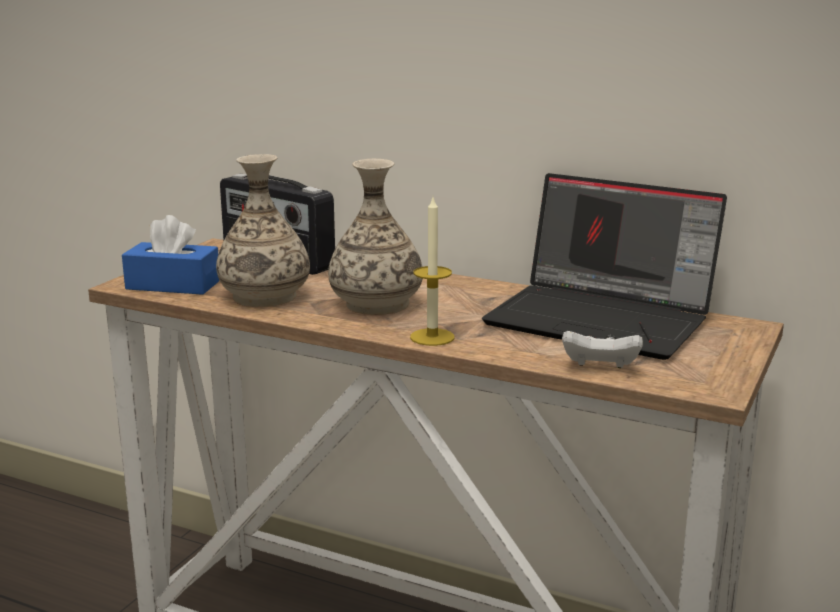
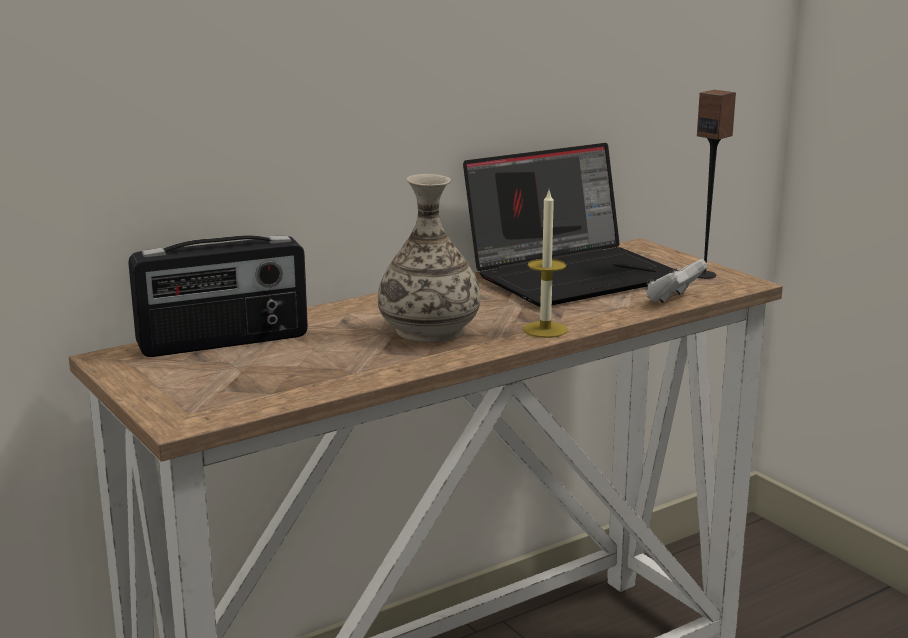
camera: 60 degrees left, 0 degrees up
blue tissue box [122,215,220,295] -> none
vase [216,154,310,307] -> none
none -> speaker [697,90,736,279]

